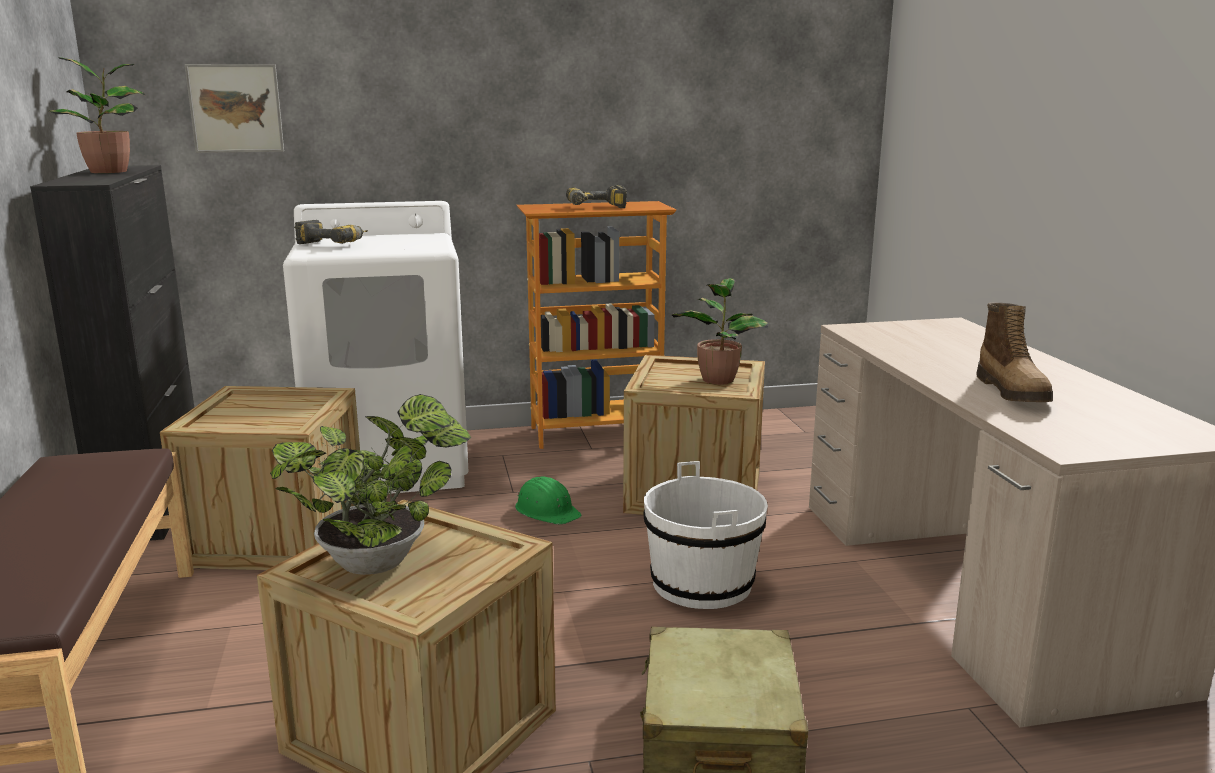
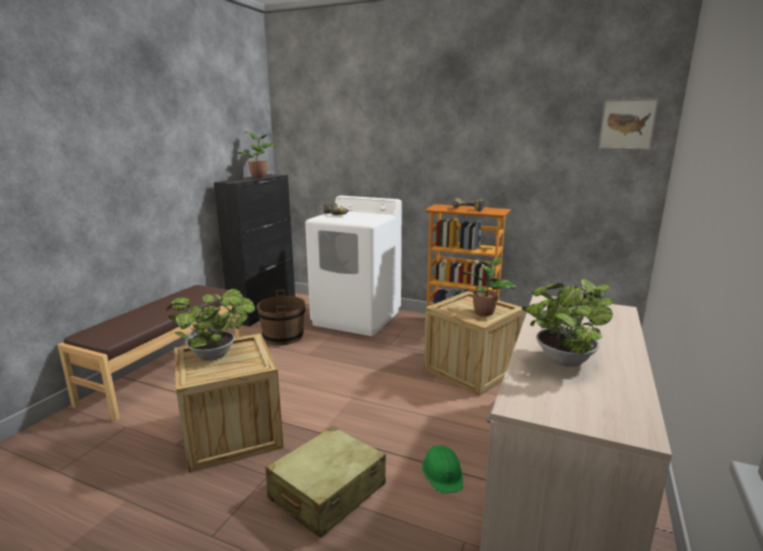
camera: 35 degrees right, 0 degrees up
crate [160,386,360,570] -> brown bucket [257,290,305,345]
picture [185,64,284,153] -> picture moved to [598,98,659,150]
green hard hat [515,477,582,524] -> green hard hat moved to [422,445,463,494]
white bucket [643,461,768,609] -> none
boot [976,302,1053,402] -> potted plant [522,278,613,367]

